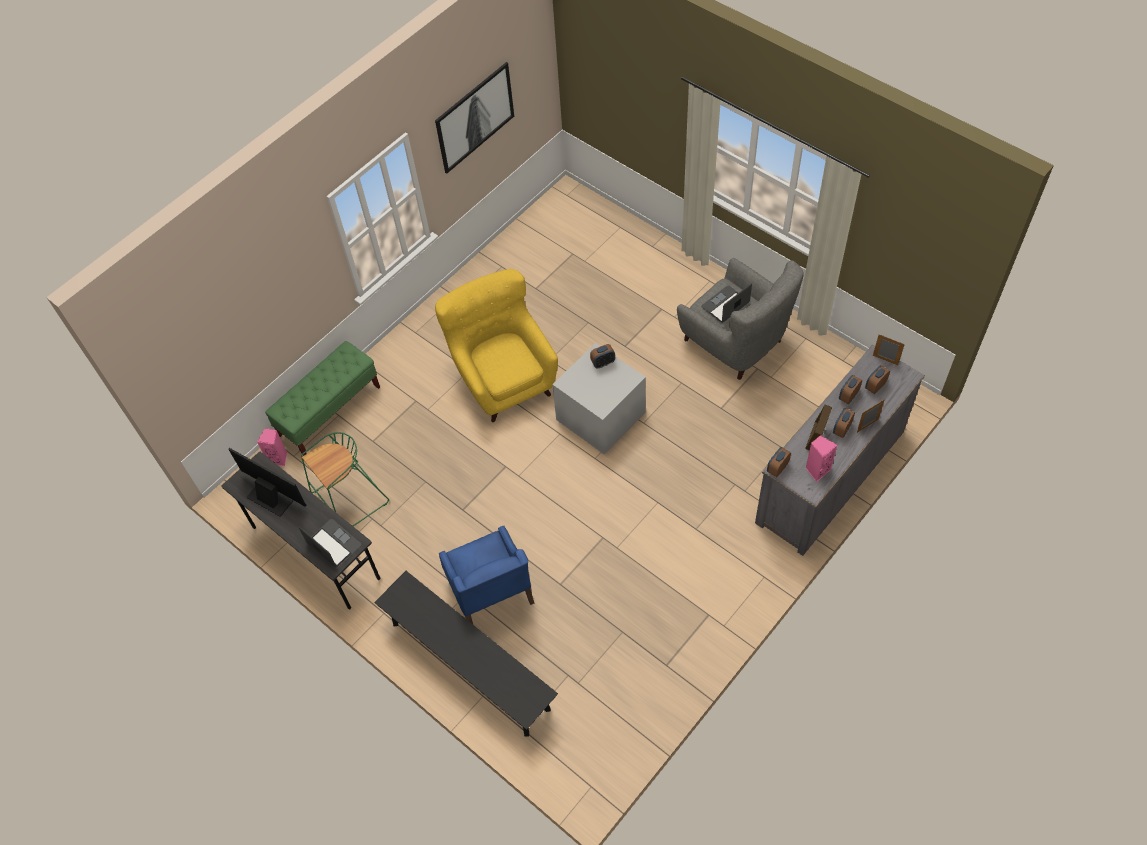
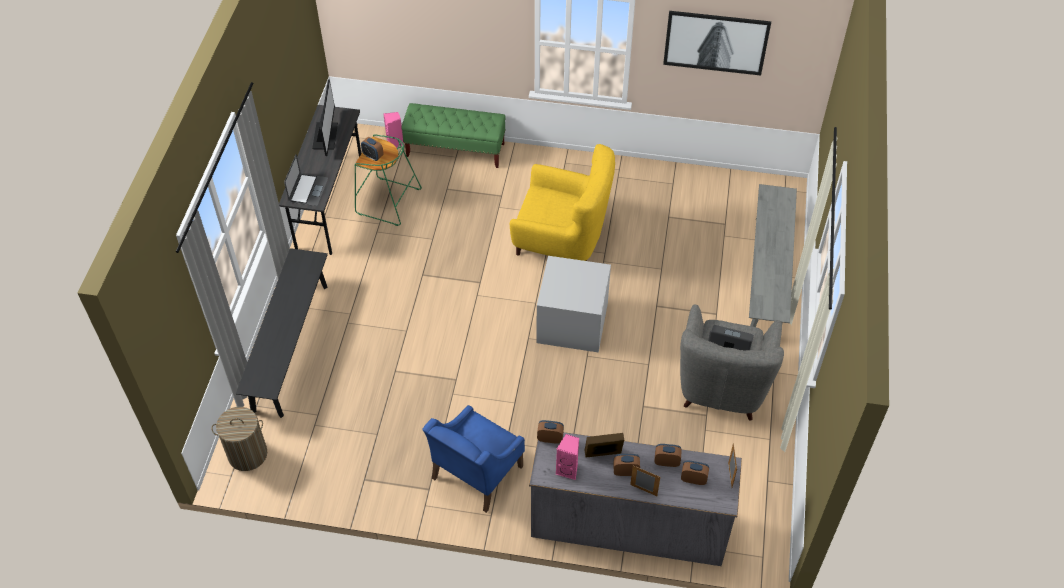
camera: 55 degrees right, 5 degrees down
yellow armchair [435,269,558,422] -> yellow armchair turned 75 degrees clockwise [510,144,615,261]
blue armchair [439,526,534,624] -> blue armchair moved to [423,405,525,513]
alarm clock [590,344,615,368] -> alarm clock moved to [361,137,384,161]
none -> laundry basket [211,407,267,471]
none -> grey bench [749,184,797,327]

